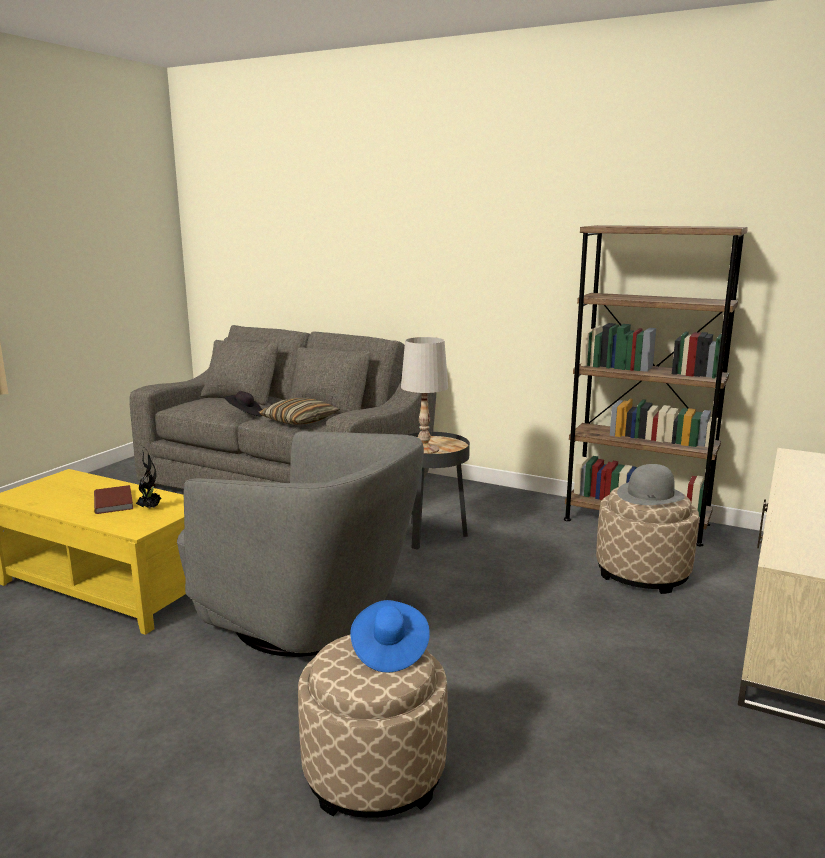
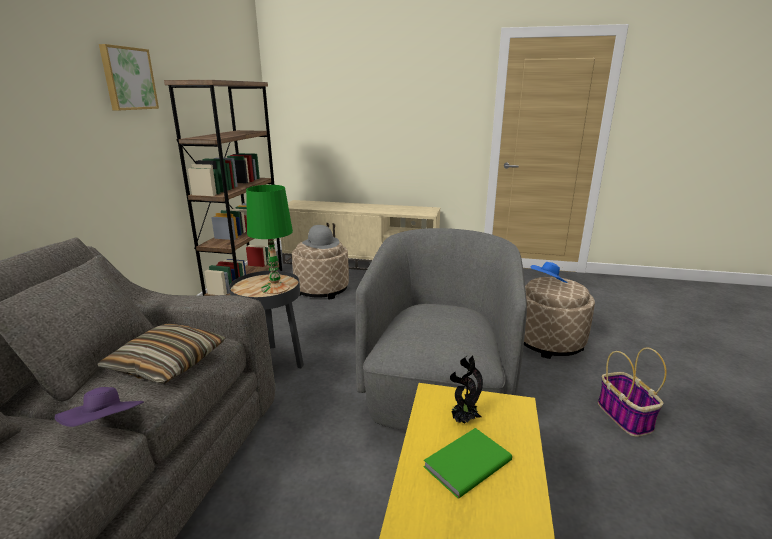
camera: 105 degrees left, 5 degrees up
brown book [94,485,133,514] -> green book [424,428,512,499]
black hat [224,391,262,416] -> purple hat [55,387,144,427]
white table lamp [401,337,448,454] -> green table lamp [246,185,293,294]
none -> picture [99,44,159,110]
none -> basket [598,348,667,437]

